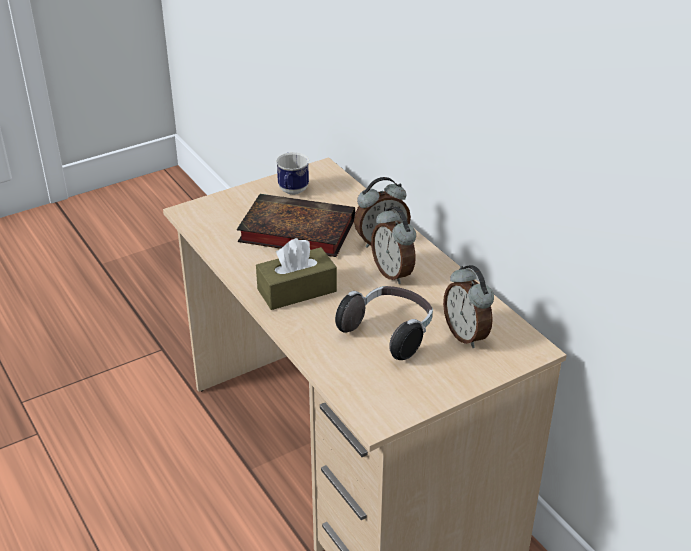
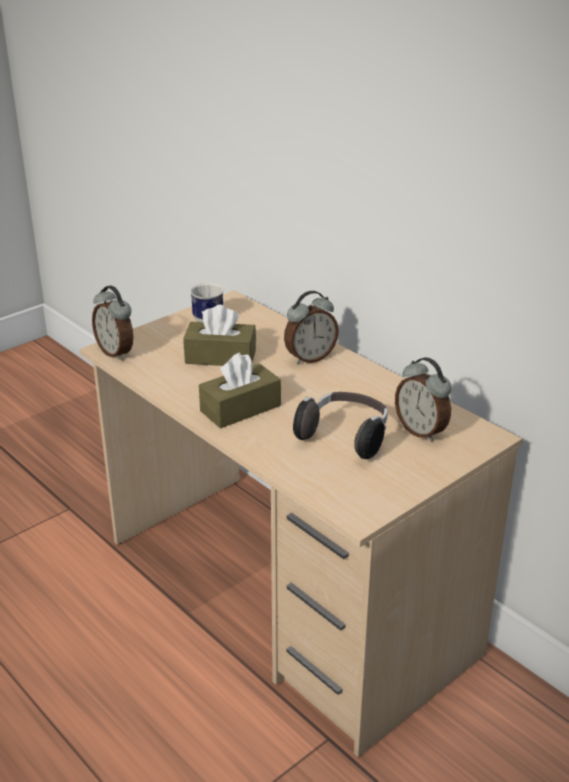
camera: 10 degrees left, 5 degrees down
book [237,194,355,257] -> brown tissue box [183,305,256,366]
alarm clock [371,206,416,284] -> alarm clock moved to [92,286,133,361]

